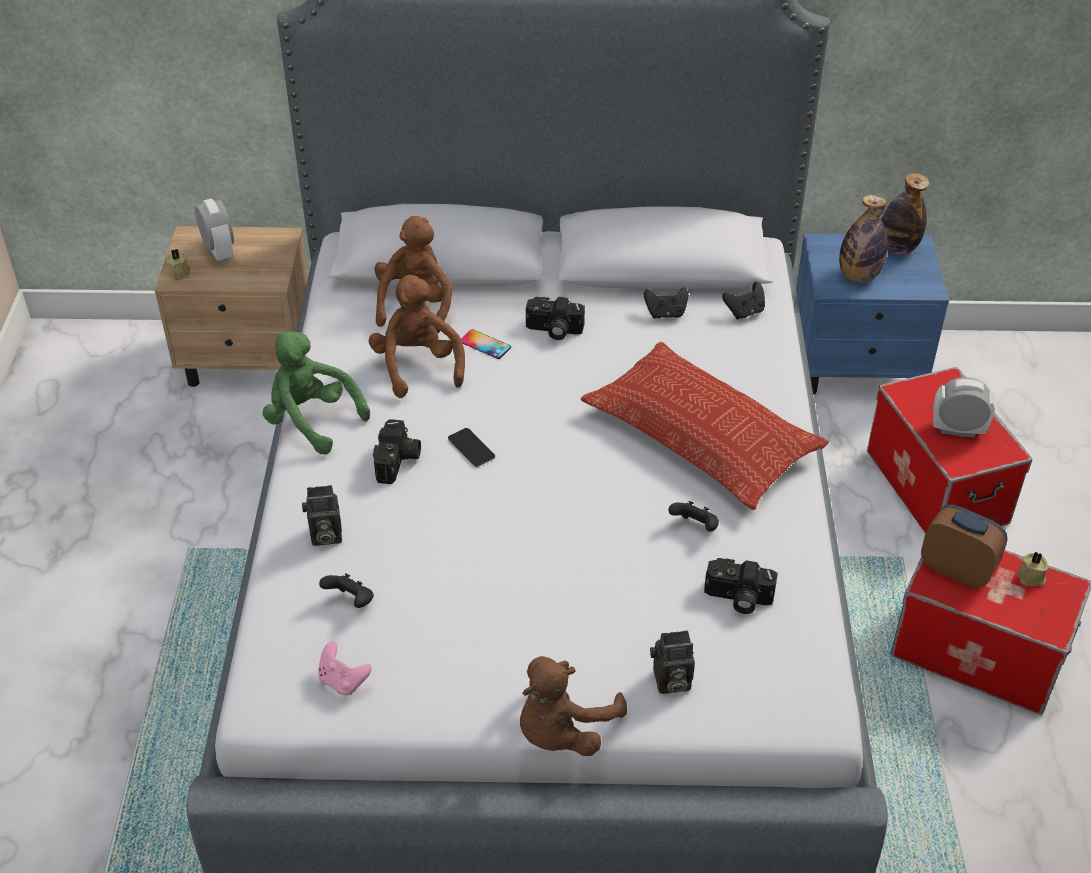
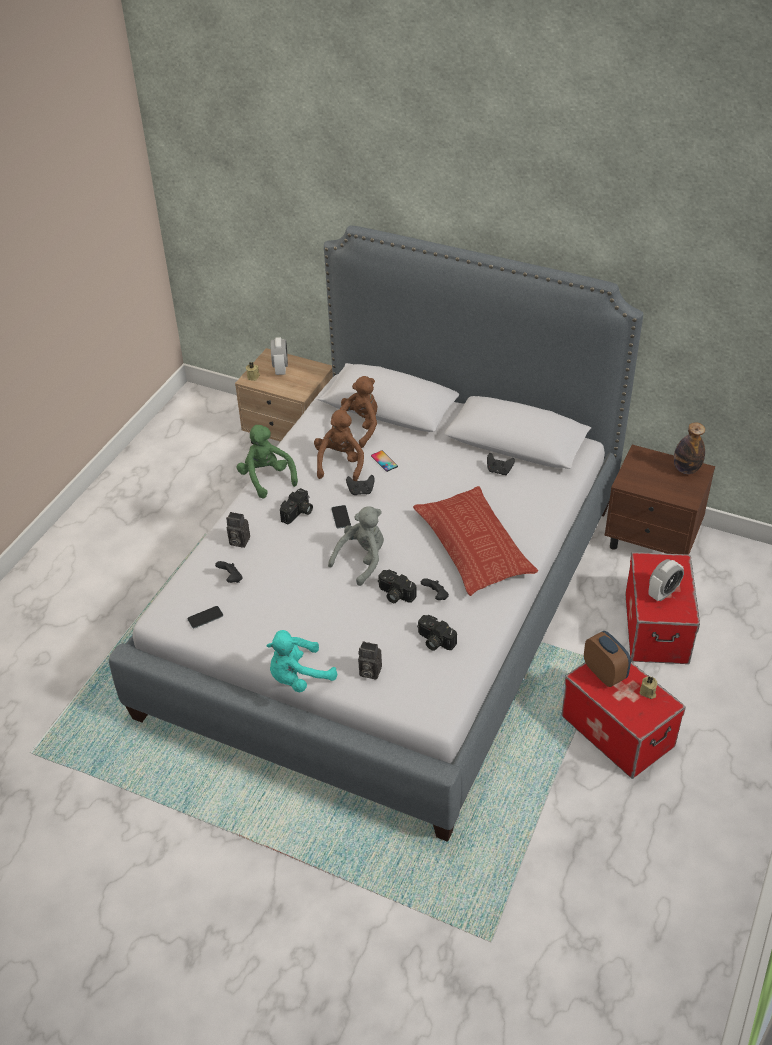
camera: 25 degrees right, 0 degrees up
pink game controller [318,641,372,695] -> phone [187,606,223,628]
brown plush toy [520,656,627,756] -> turquoise plush toy [266,630,337,693]
camera [526,297,585,340] -> camera moved to [378,570,417,603]
black game controller [722,282,765,319] -> black game controller moved to [346,475,375,495]
blue nightstand [796,234,949,395] -> brown nightstand [604,445,715,555]
bottle [839,195,888,282] -> none
alarm clock [933,377,995,438] -> alarm clock turned 105 degrees clockwise [649,559,684,602]
none -> grey plush toy [328,506,384,586]

